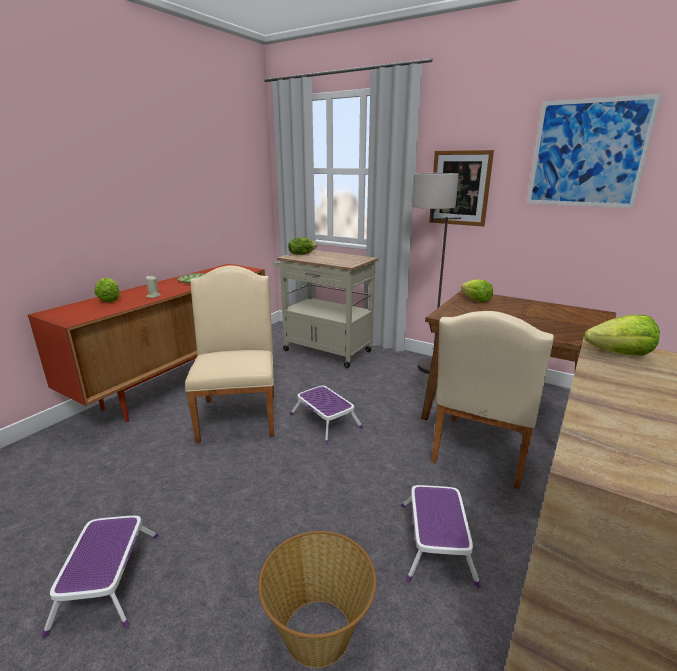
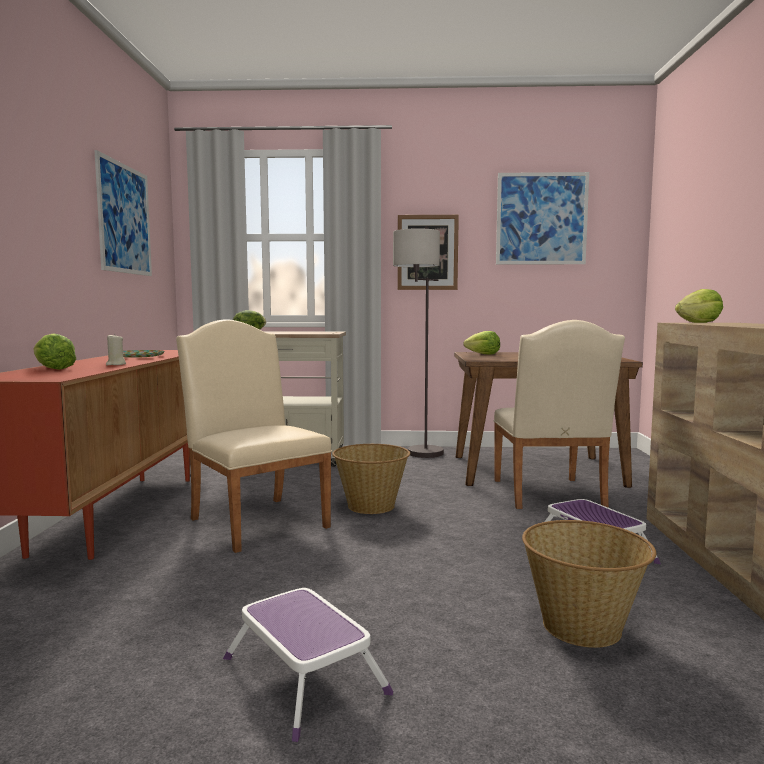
camera: 30 degrees left, 15 degrees down
purple step ladder [290,386,363,445] -> basket [332,444,410,514]
none -> picture [94,150,152,276]

